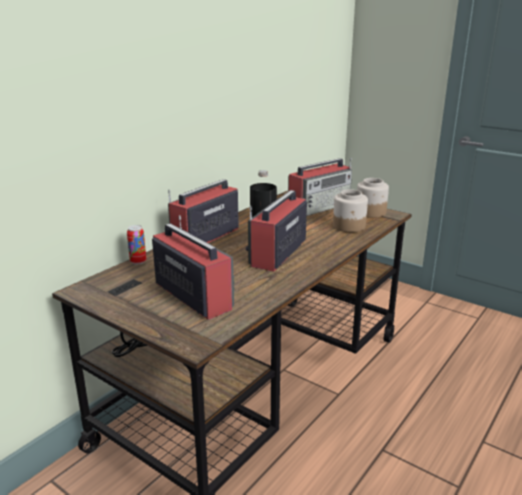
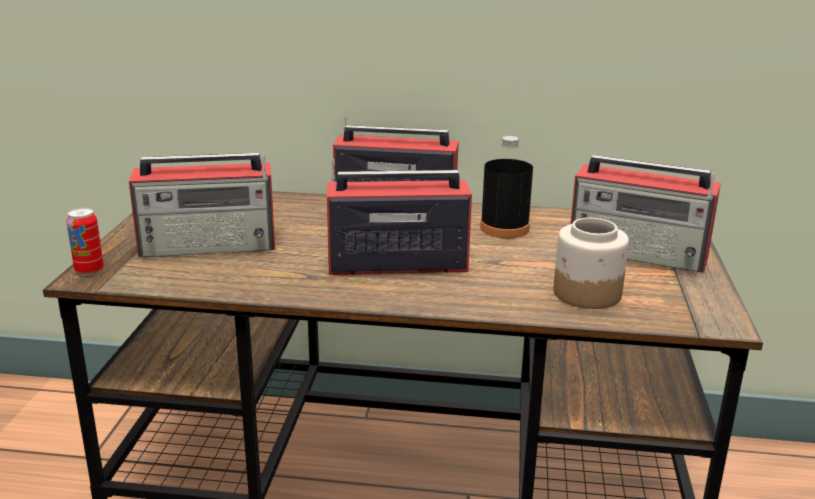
camera: 60 degrees right, 0 degrees up
can [127,225,146,265] -> can moved to [67,208,104,276]
radio [152,215,235,320] -> radio turned 60 degrees clockwise [129,153,275,258]
jar [357,178,389,218] -> none

